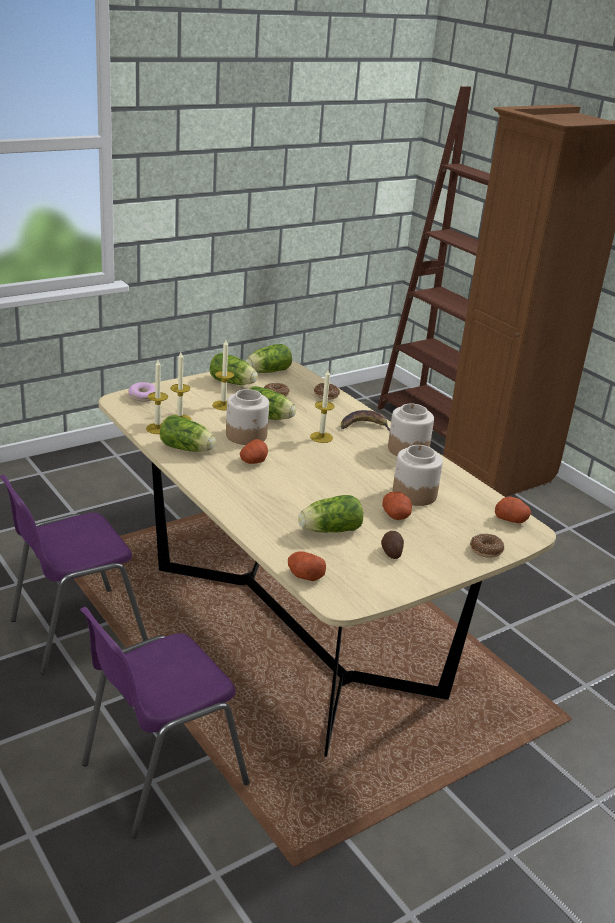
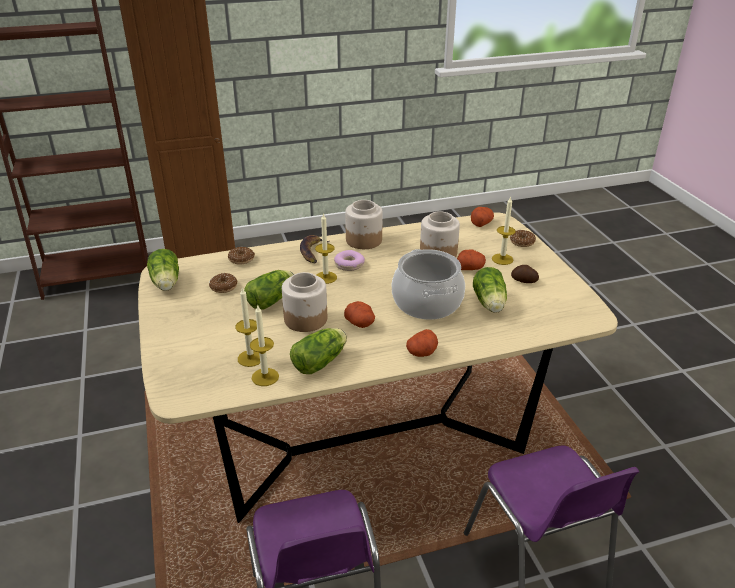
camera: 70 degrees left, 5 degrees up
donut [129,382,155,402] -> donut moved to [334,250,365,271]
lettuce [210,353,258,385] -> none
candle [212,340,234,410] -> candle moved to [492,196,516,265]
potato [288,551,326,581] -> potato moved to [406,329,438,357]
none -> cooking pot [392,249,465,320]

